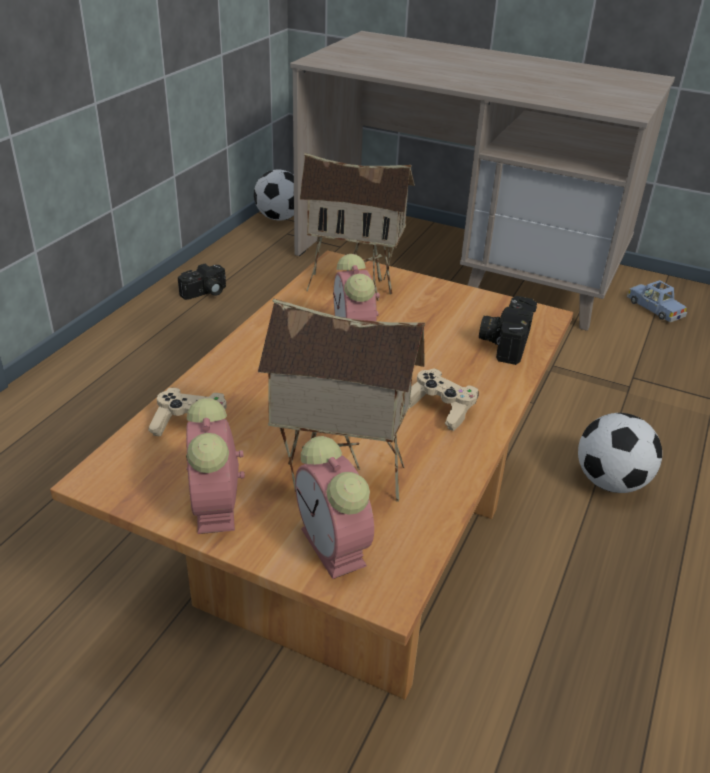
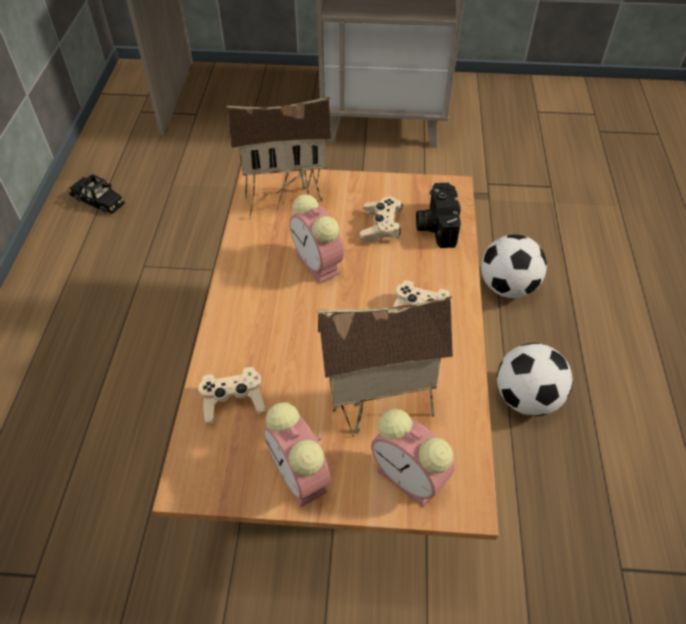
camera: 20 degrees left, 15 degrees up
camera [178,264,226,300] -> black toy car [69,174,125,214]
football [254,169,294,221] -> football moved to [497,343,573,416]
blue toy car [627,280,687,322] -> none
none -> beige game controller [360,196,403,243]

